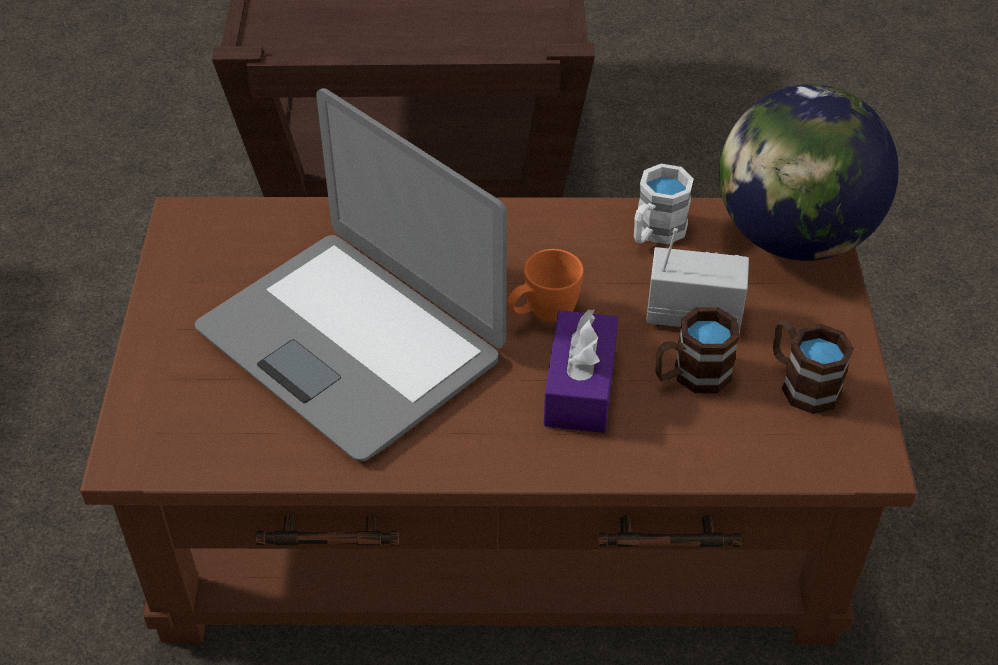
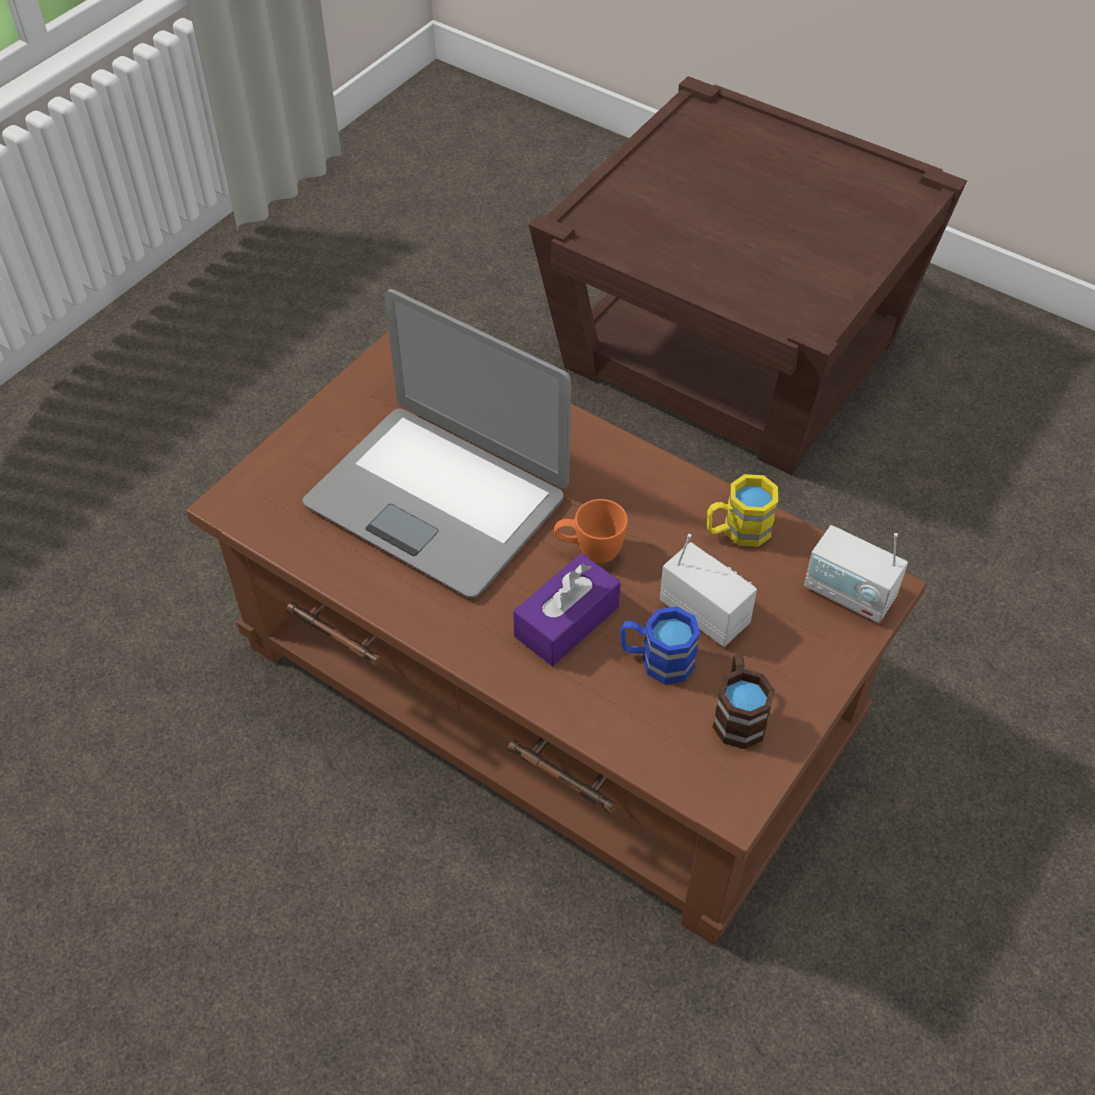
camera: 35 degrees right, 5 degrees up
laptop [195,88,507,462] -> laptop turned 45 degrees counterclockwise [303,289,571,598]
white mug [634,164,694,244] -> yellow mug [707,474,778,547]
brown mug [655,307,740,393] -> blue mug [621,607,700,684]
globe [719,84,899,261] -> radio [804,525,908,623]

